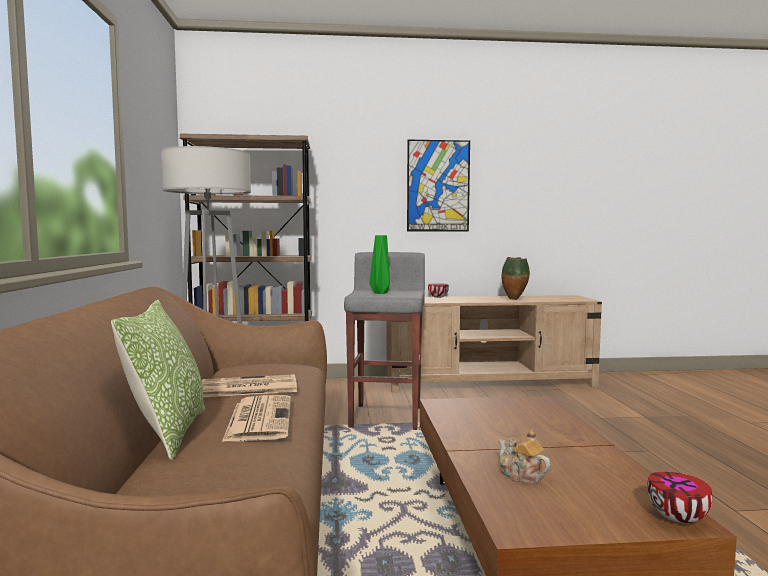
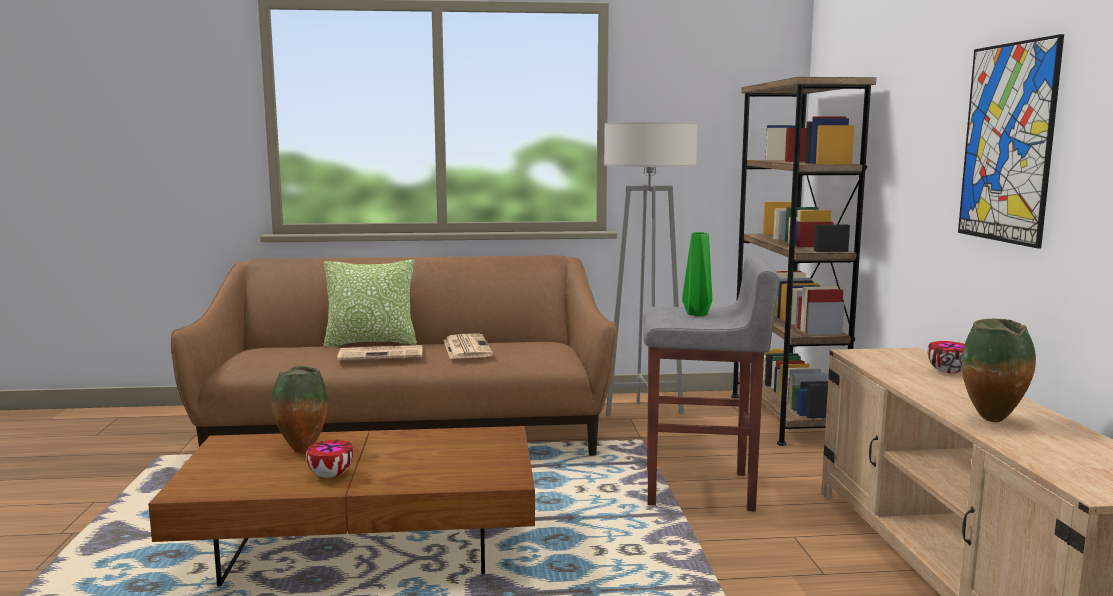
camera: 90 degrees right, 5 degrees up
teapot [498,430,550,484] -> vase [271,366,327,453]
bowl [647,472,713,523] -> bowl moved to [306,440,353,478]

